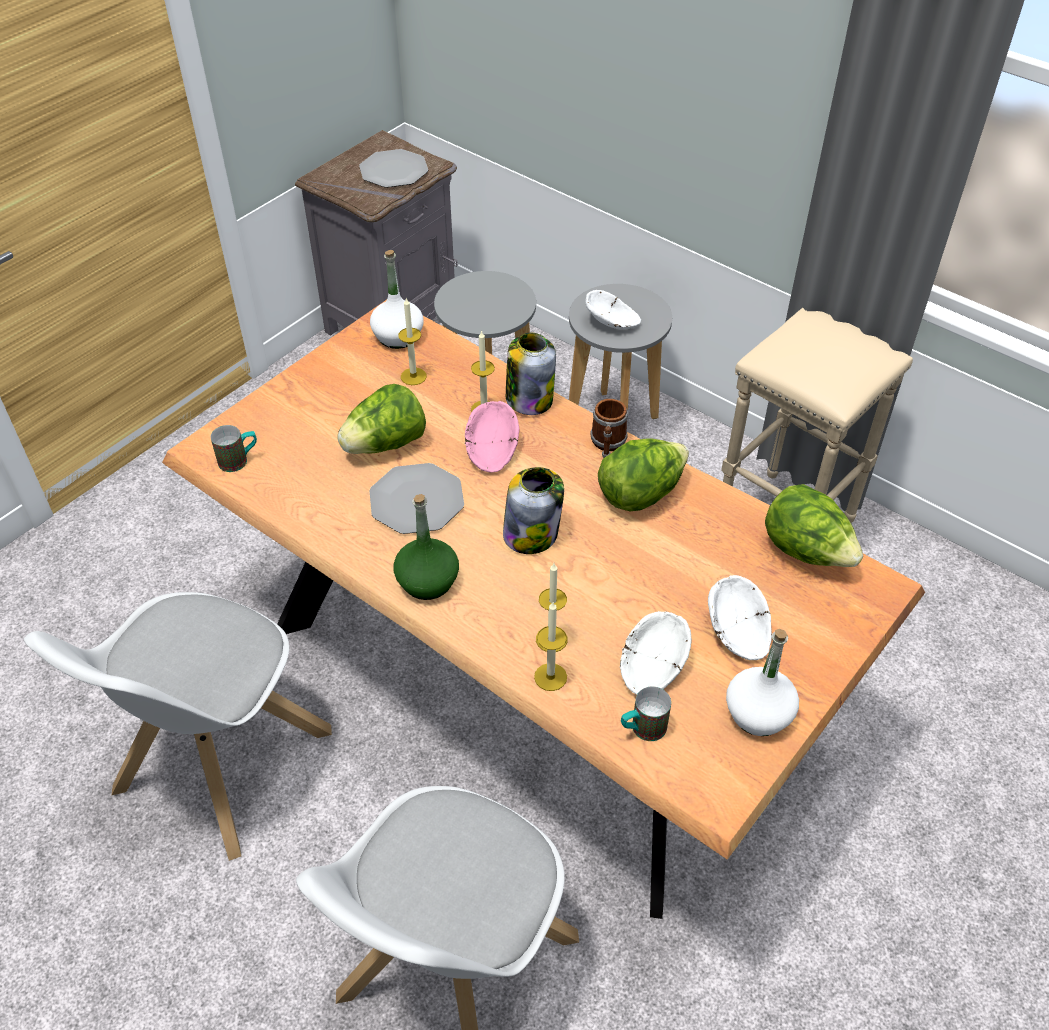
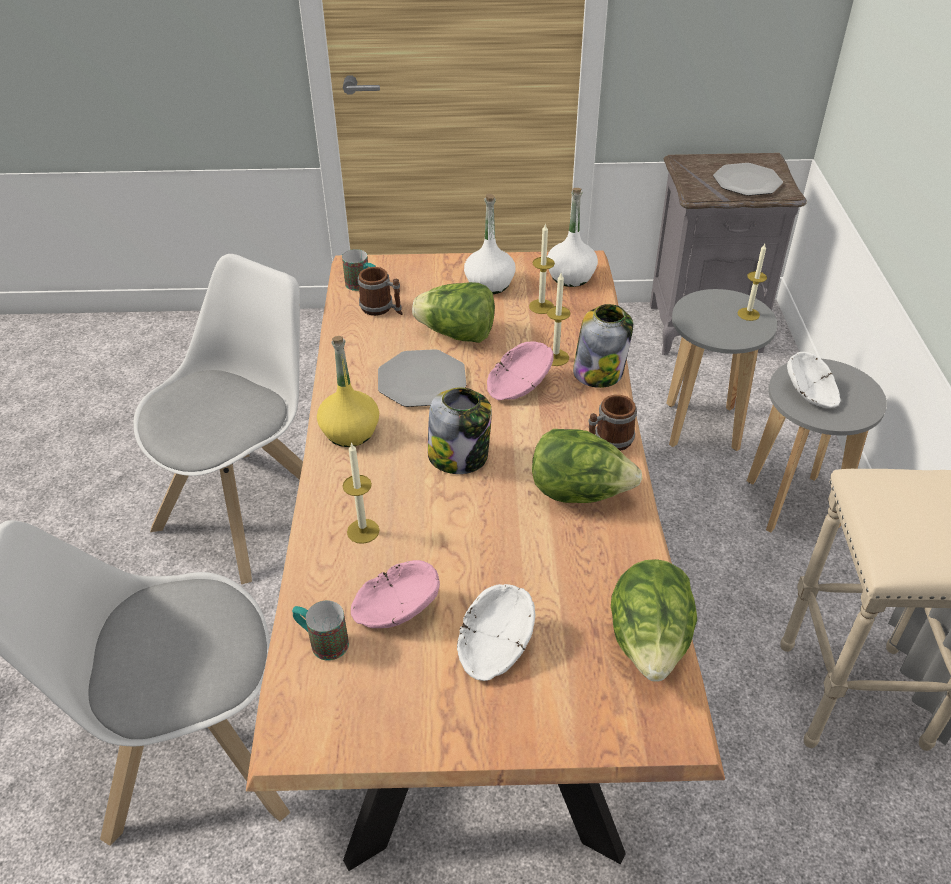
camera: 50 degrees right, 5 degrees down
chair [24,592,332,861] -> chair turned 135 degrees clockwise [134,254,303,584]
green bottle [394,494,459,600] -> yellow bottle [317,336,379,447]
candle [534,602,567,691] -> candle moved to [738,244,767,321]
white bowl [620,611,692,695] -> pink bowl [351,560,440,628]
white bottle [726,629,799,736] -> white bottle moved to [464,194,516,294]
none -> mug [358,267,403,316]

